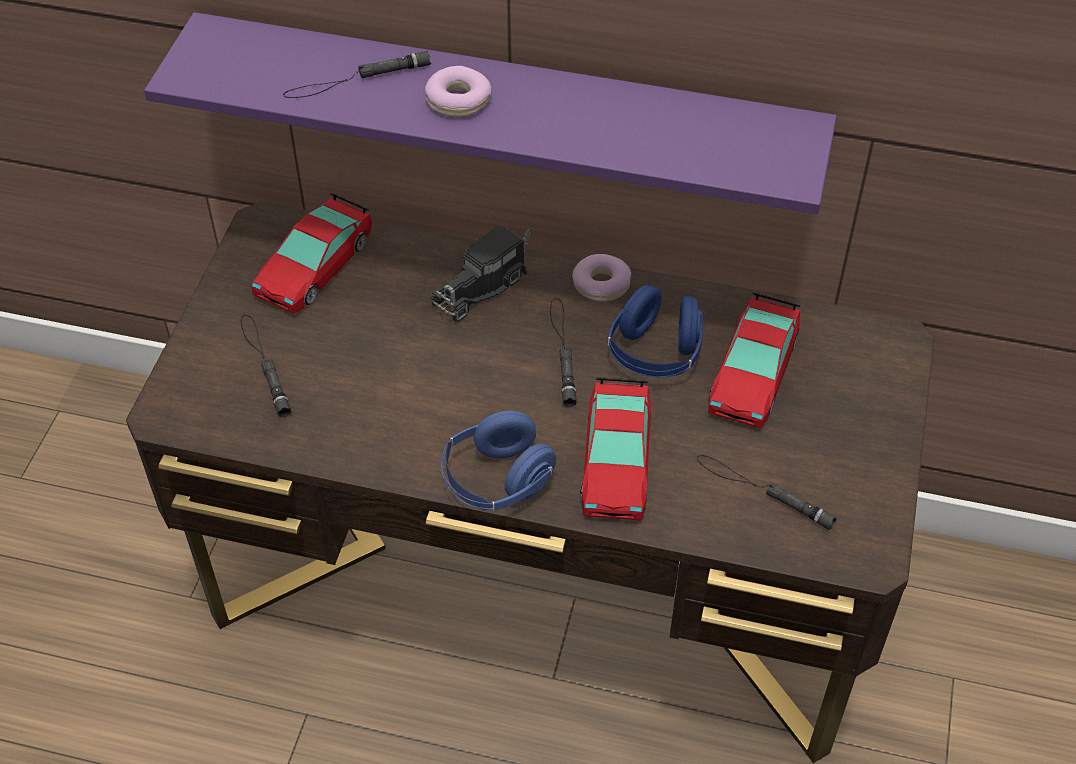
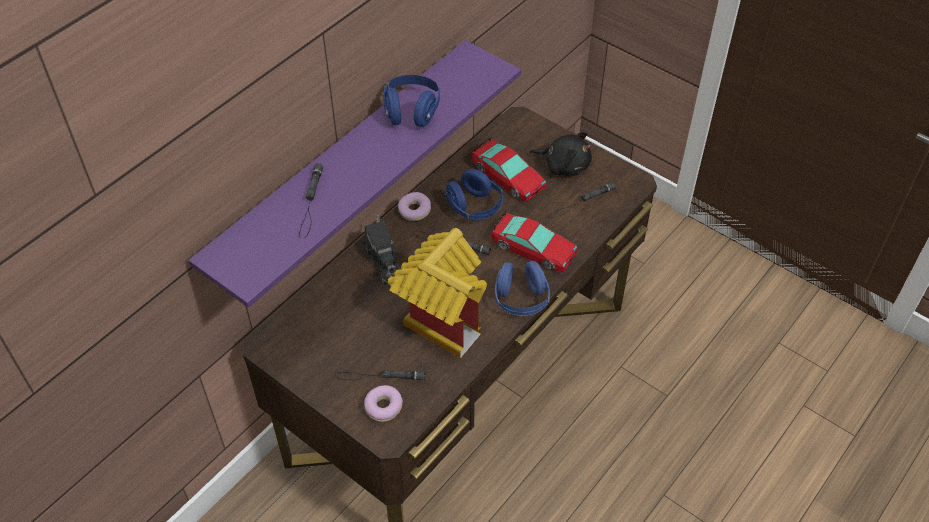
camera: 65 degrees left, 0 degrees up
toy car [251,193,372,314] -> none
donut [425,66,491,117] -> donut moved to [364,385,403,422]
none -> blue headphones [383,75,440,127]
none -> toy house [388,228,487,358]
none -> black plush toy [529,132,592,176]

